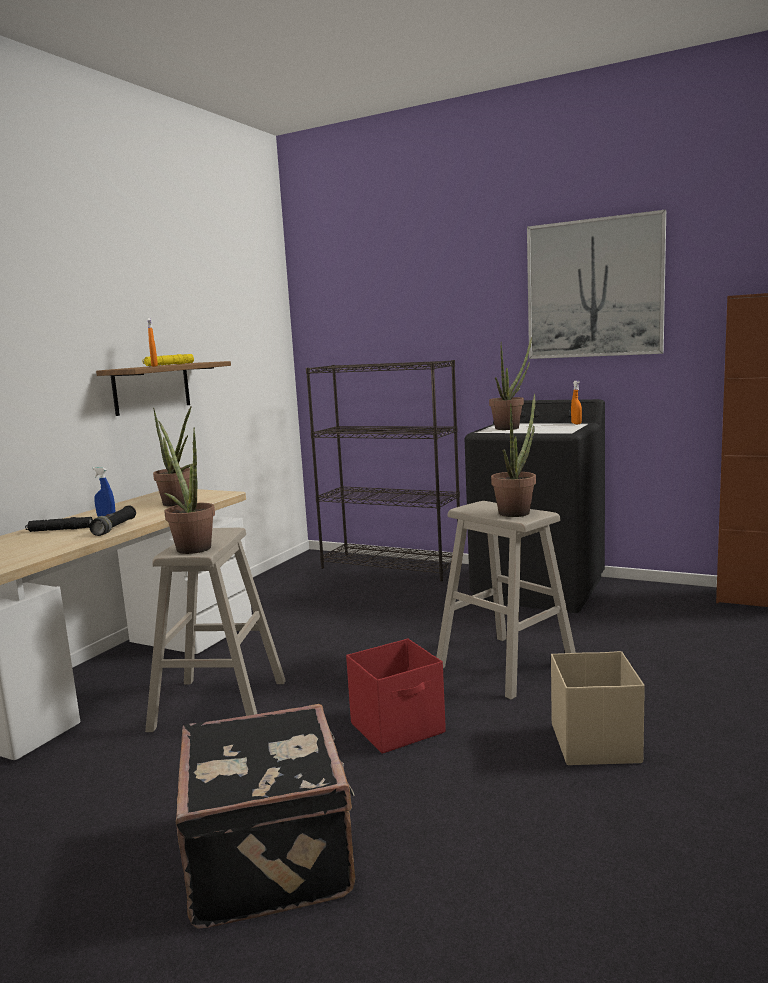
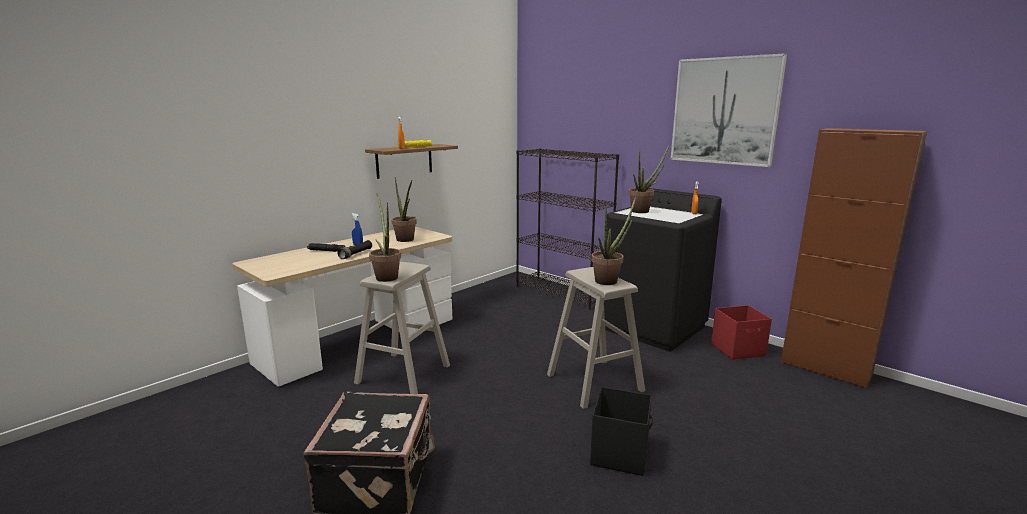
camera: 15 degrees right, 5 degrees up
red storage box [346,639,446,754] -> red storage box moved to [711,305,772,360]
beige storage box [551,651,645,765] -> black storage box [590,387,653,476]

